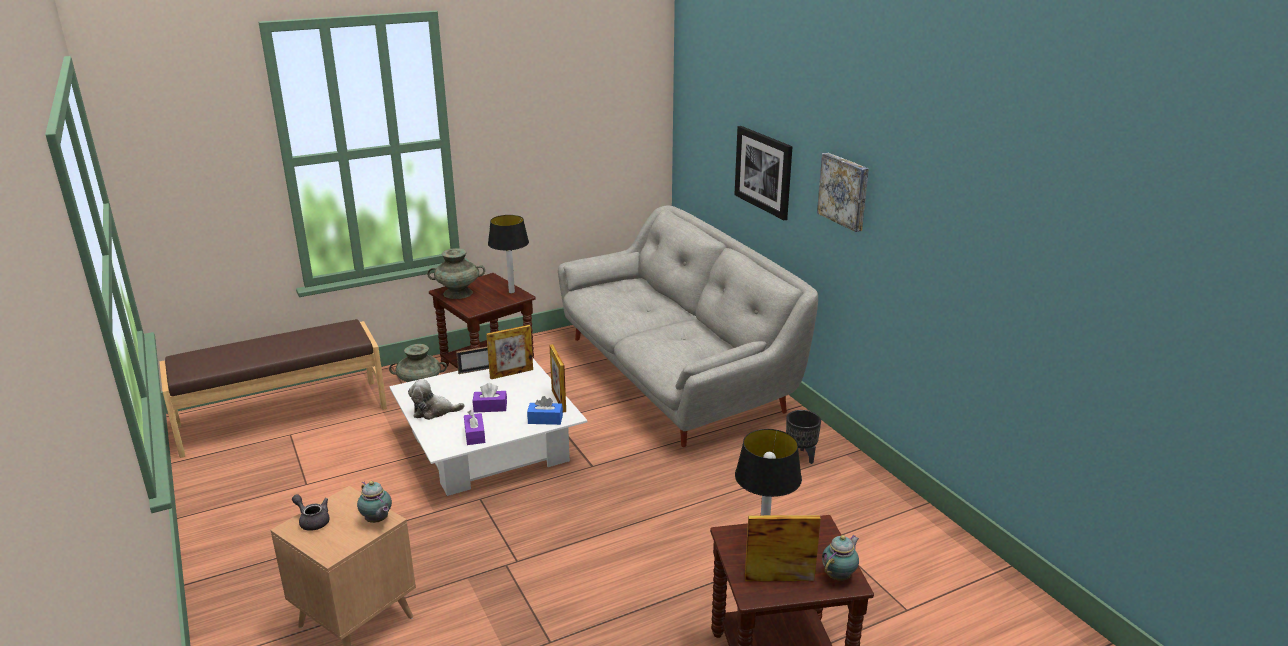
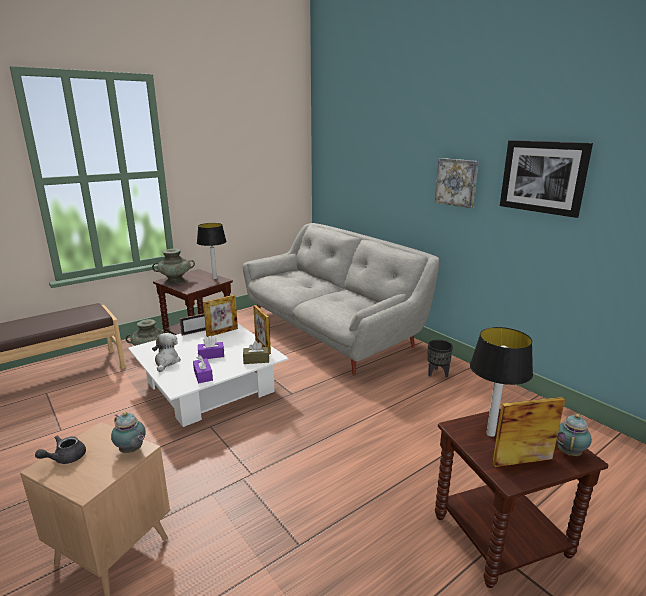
camera: 10 degrees left, 5 degrees down
grey teapot [292,494,330,531] -> grey teapot turned 75 degrees counterclockwise [35,436,86,464]
plush toy [408,379,465,420] -> plush toy turned 105 degrees clockwise [152,333,181,372]
blue tissue box [527,396,563,425] -> brown tissue box [243,341,269,364]
picture [734,126,792,220] -> picture moved to [500,140,593,218]

